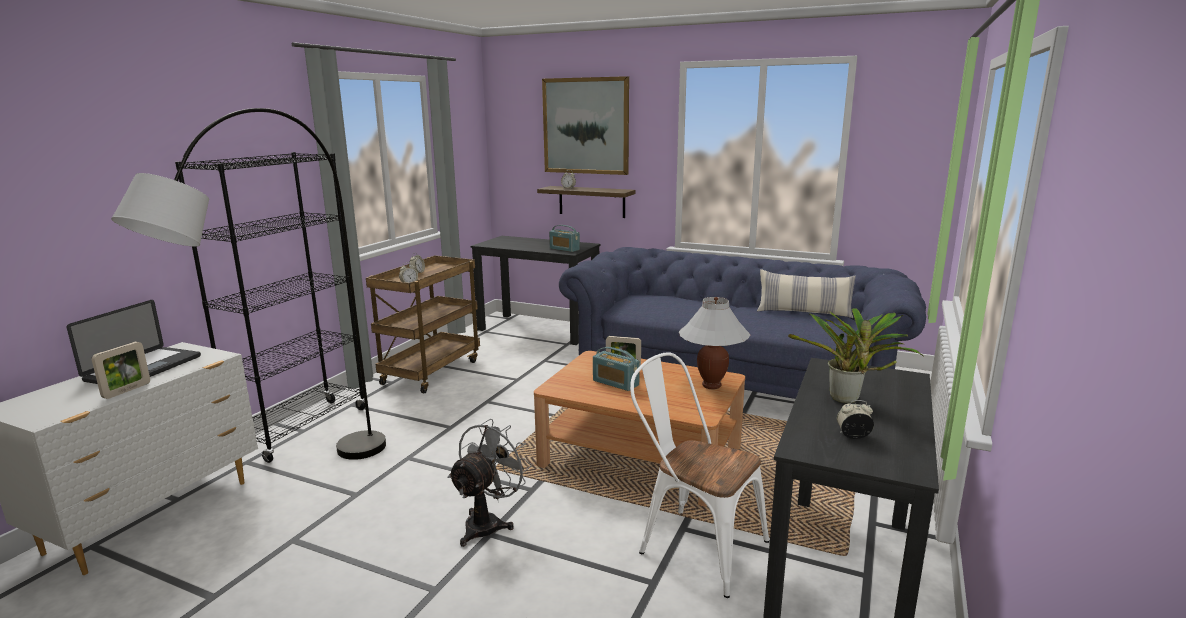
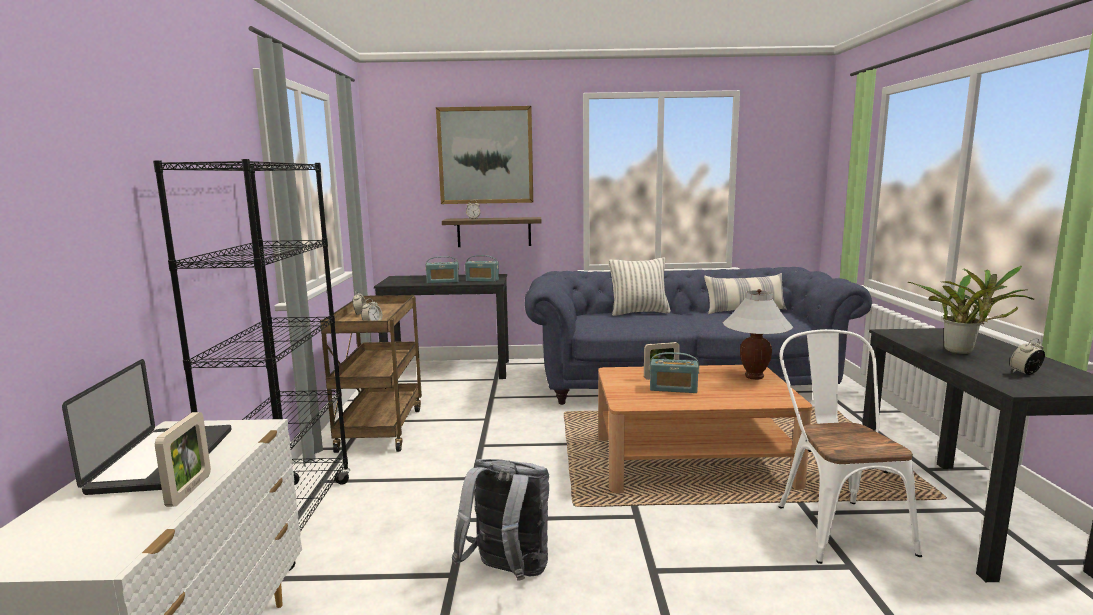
camera: 25 degrees left, 5 degrees down
grey floor lamp [111,108,386,460] -> none
grey fan [447,418,532,547] -> none
white chair [630,352,769,598] -> white chair turned 75 degrees clockwise [779,329,922,564]
none -> radio [425,256,459,283]
none -> grey backpack [452,459,549,581]
none -> pillow [609,257,671,316]

